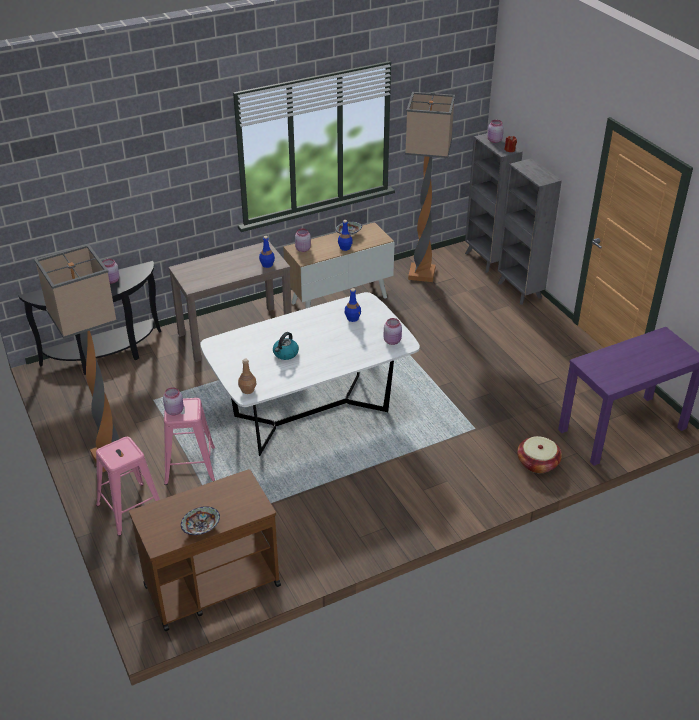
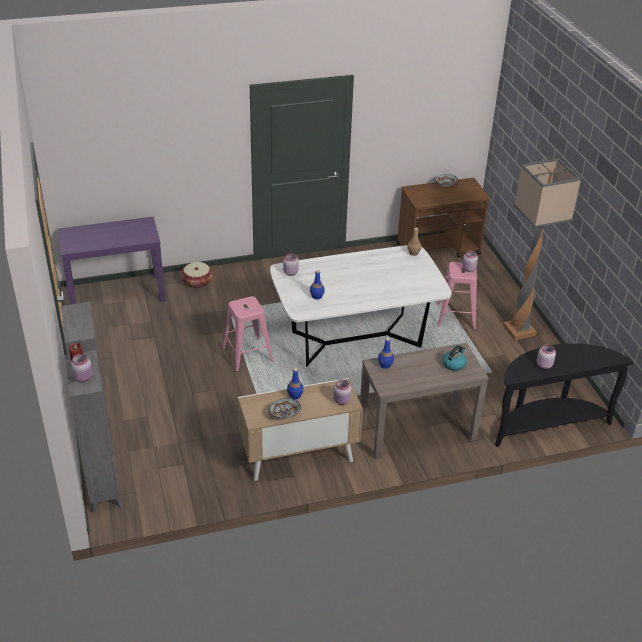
camera: 170 degrees left, 0 degrees up
pink stool [96,437,160,536] -> pink stool moved to [222,296,274,372]
kettle [273,332,299,360] -> kettle moved to [442,345,466,371]
floor lamp [405,92,455,282] -> none

